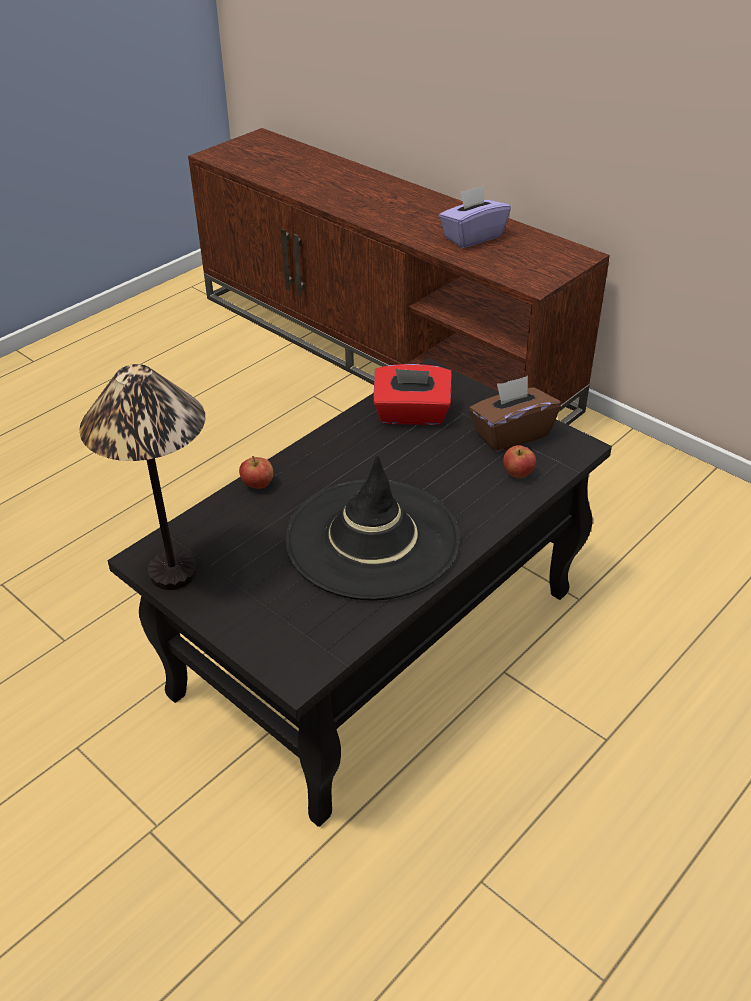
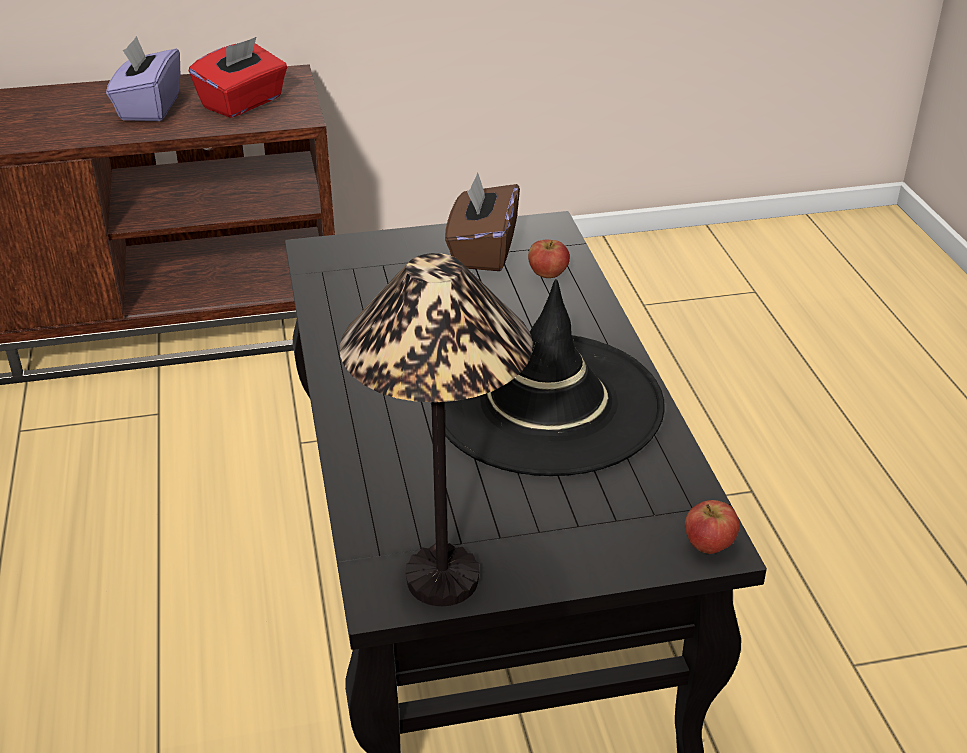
camera: 55 degrees left, 5 degrees down
apple [239,456,274,489] -> apple moved to [685,500,740,554]
red tissue box [373,364,451,425] -> red tissue box moved to [189,37,287,118]

